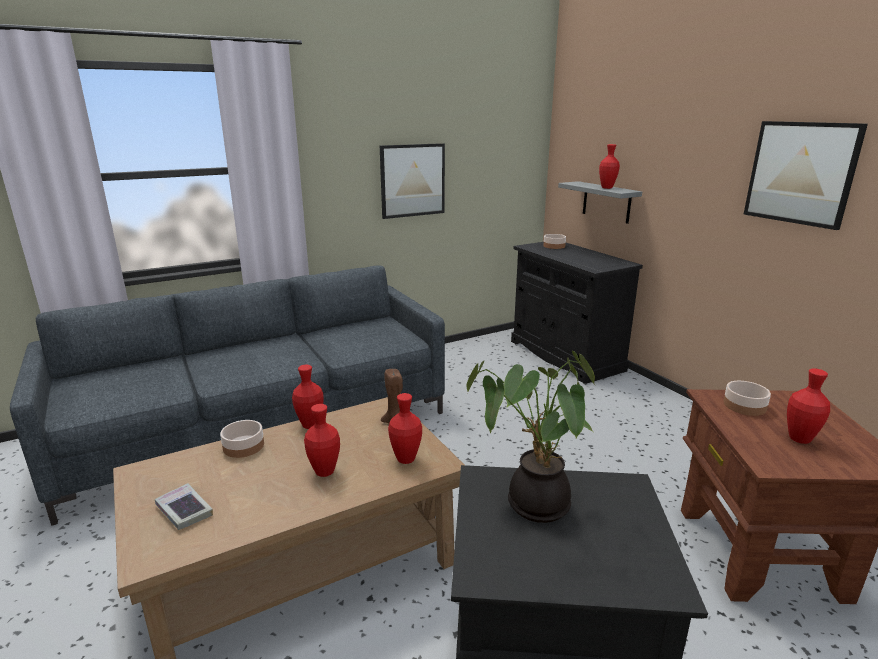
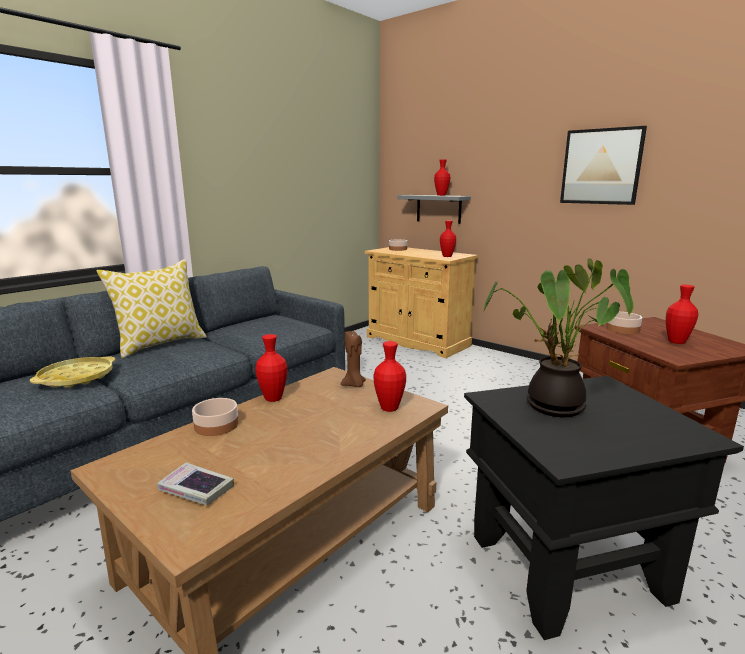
camera: 20 degrees left, 5 degrees down
red vase [304,404,340,477] -> red vase moved to [440,220,456,257]
picture [380,143,445,219] -> none
black cabinet [511,242,643,384] -> beige cabinet [365,247,478,358]
none -> yellow tray [30,356,116,388]
none -> pillow [97,259,207,358]

